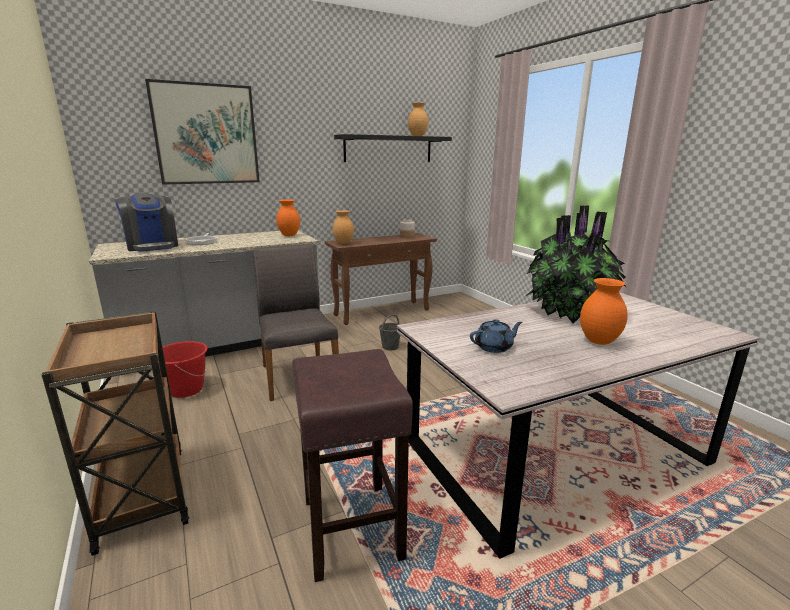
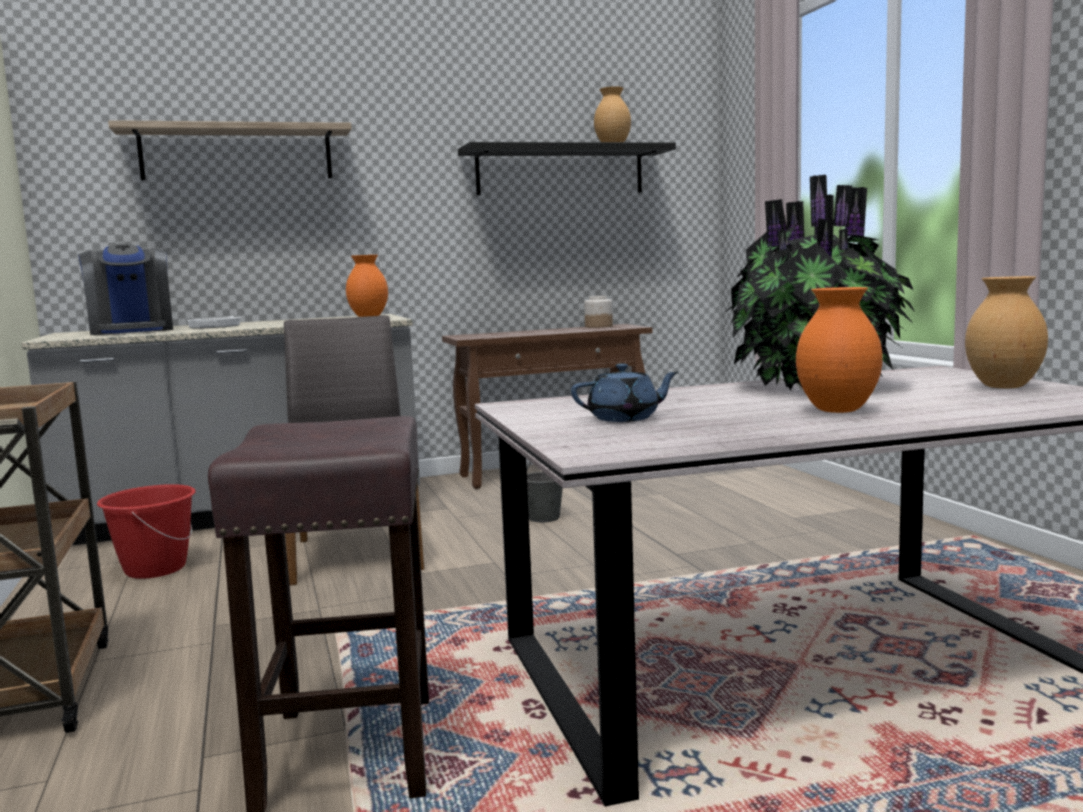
camera: 10 degrees right, 10 degrees down
picture [145,79,260,185] -> shelf [108,120,352,180]
brown vase [333,210,354,244] -> brown vase moved to [965,276,1048,388]

